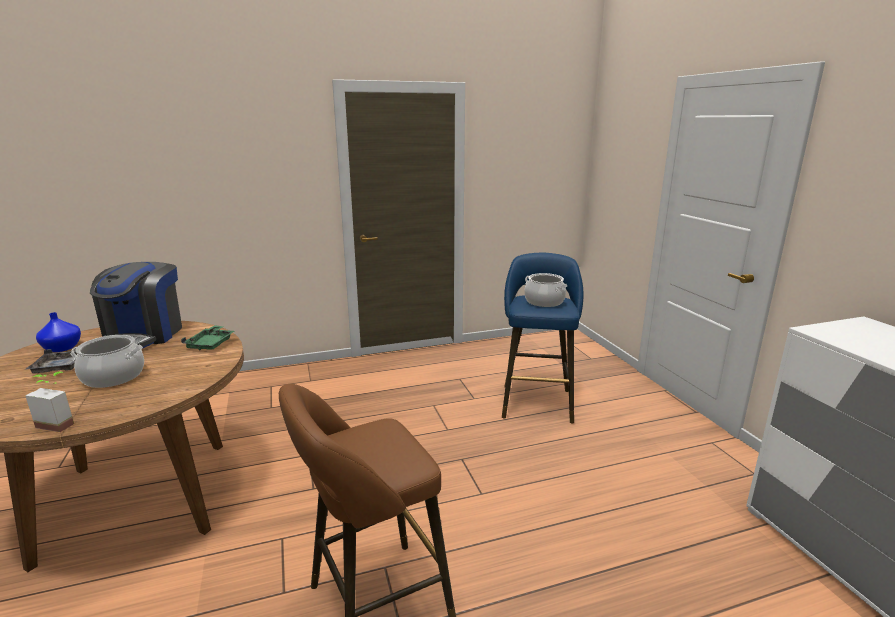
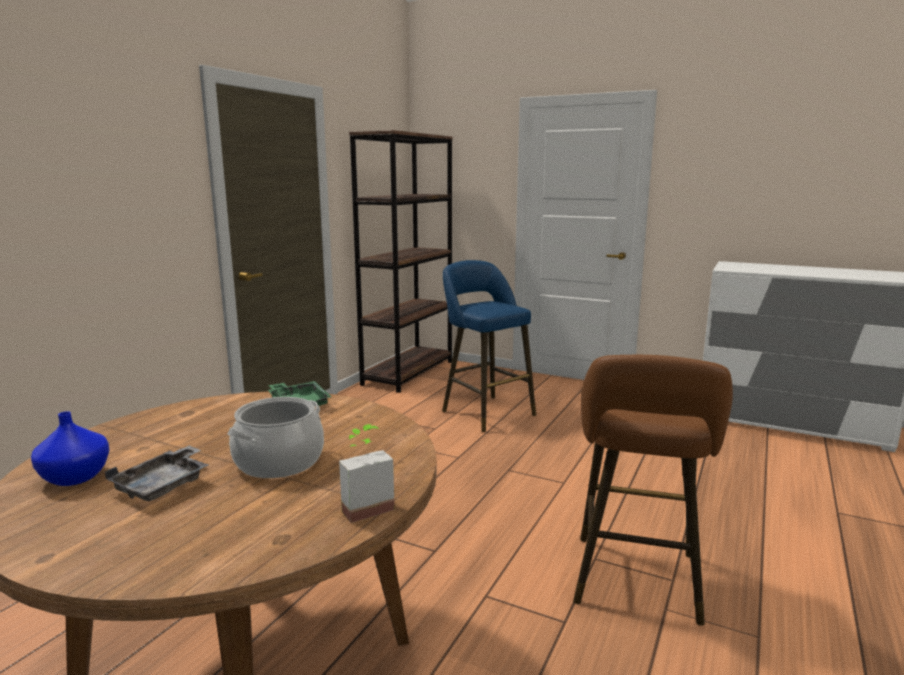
camera: 45 degrees left, 5 degrees down
coffee machine [90,262,182,349] -> none
cooking pot [524,273,567,307] -> none
none -> brown bookcase [349,130,453,393]

